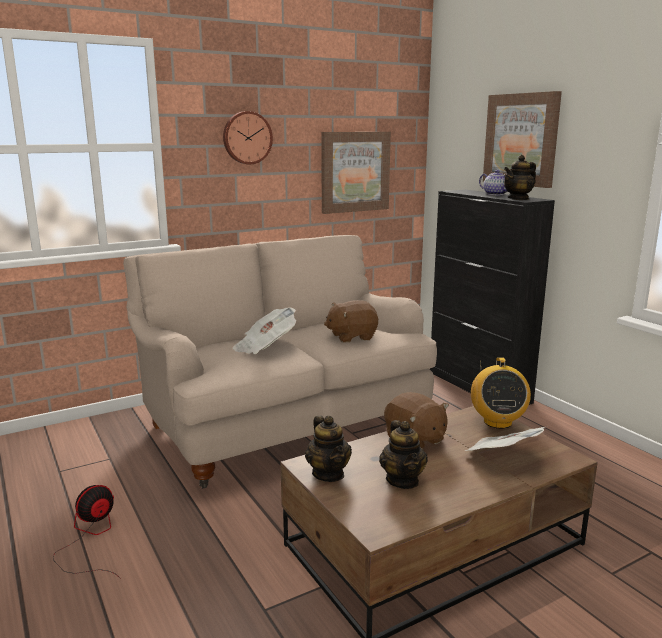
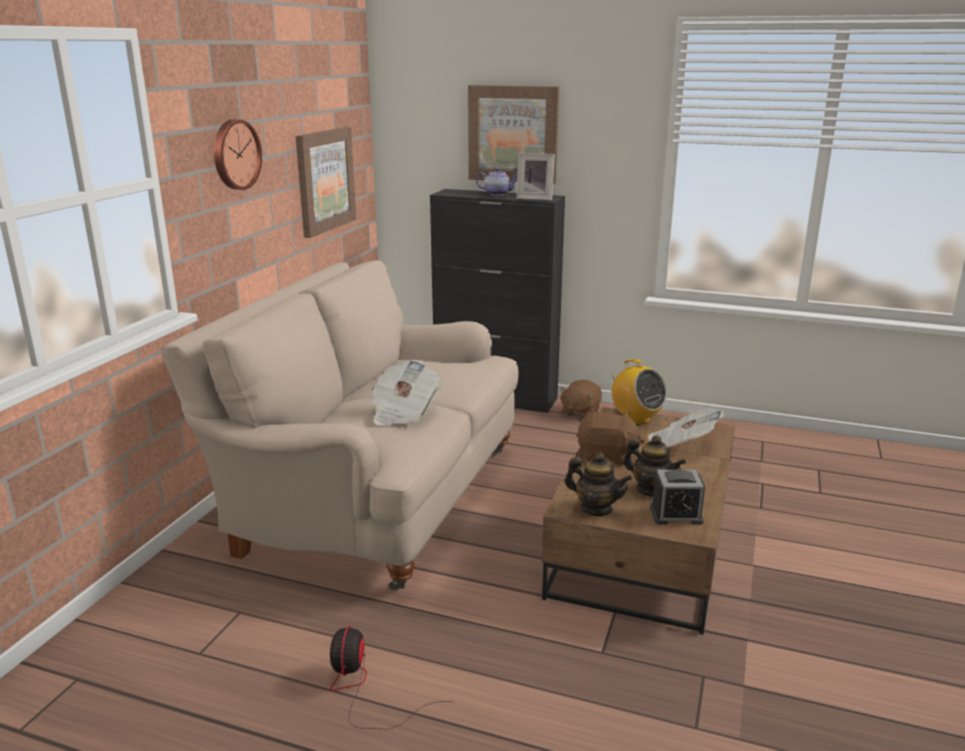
camera: 40 degrees left, 5 degrees up
brown plush toy [324,300,378,343] -> brown plush toy moved to [560,380,602,420]
teapot [504,155,536,200] -> picture frame [516,153,555,200]
none -> alarm clock [650,469,705,525]

